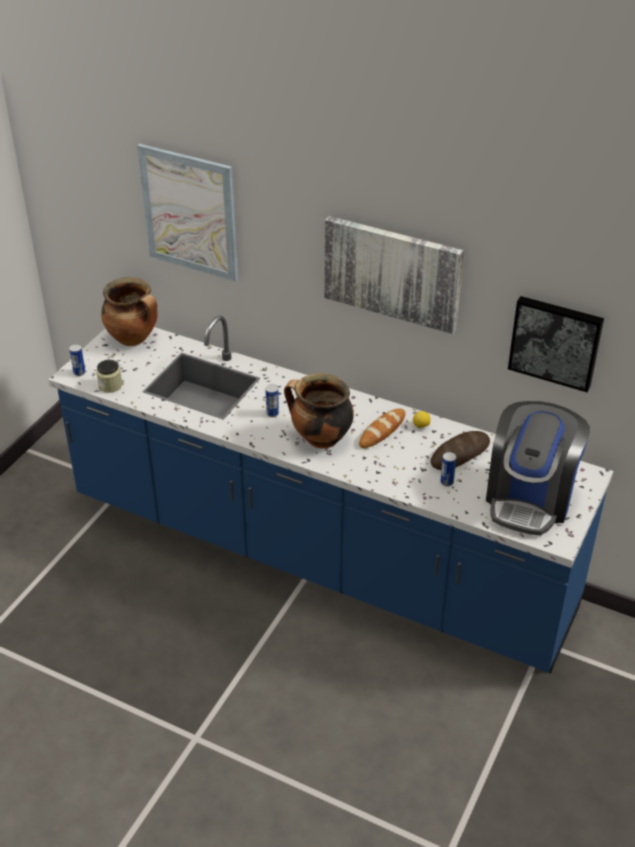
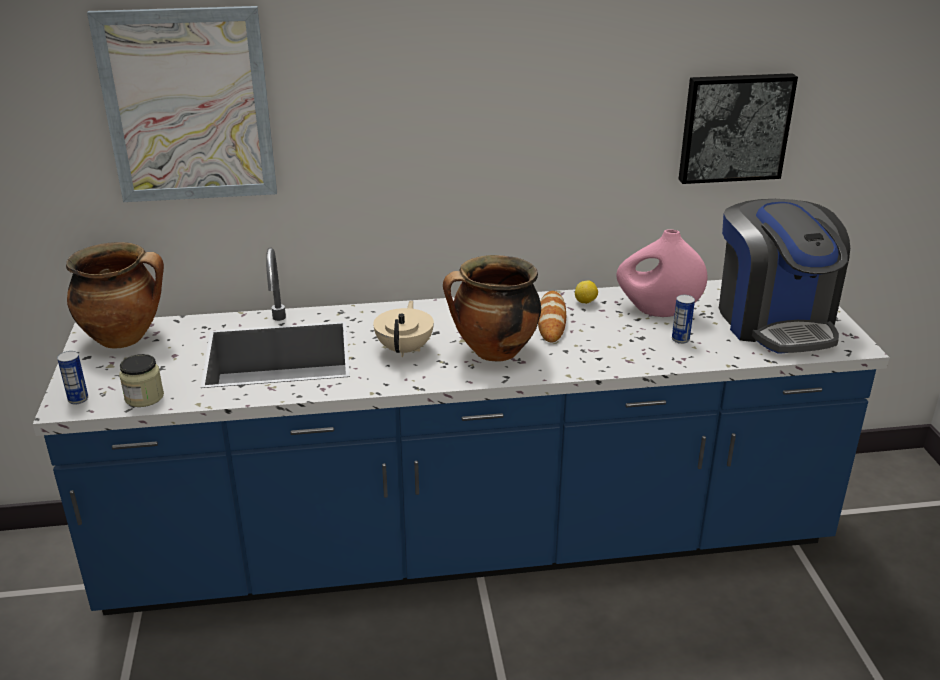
camera: 35 degrees left, 10 degrees down
can [265,384,279,417] -> beige teapot [373,300,434,357]
picture [324,216,464,334] -> none
bread [431,431,490,470] -> pink vase [616,229,707,317]

